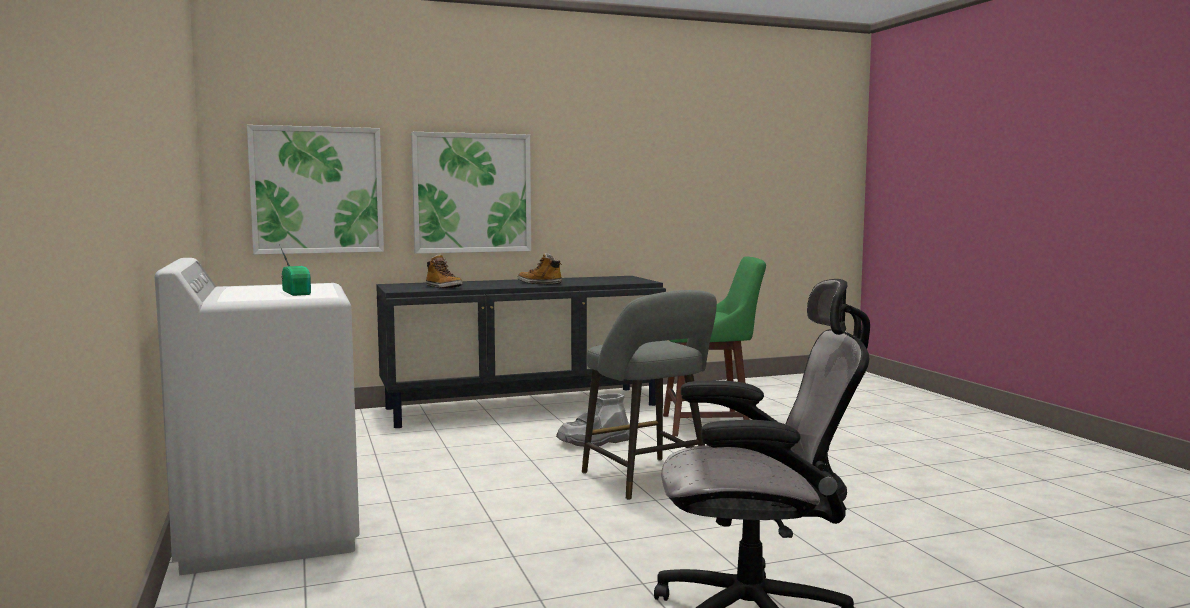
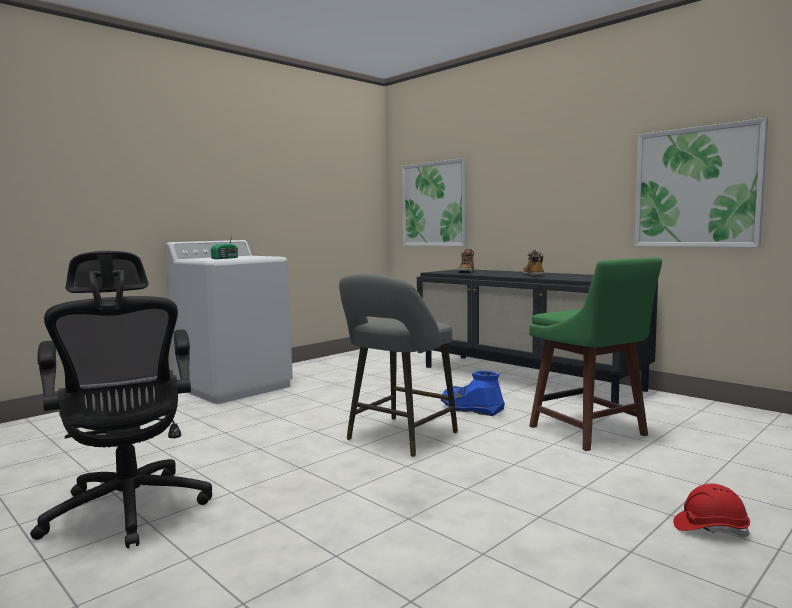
camera: 65 degrees right, 0 degrees up
picture [411,132,531,254] -> picture moved to [634,118,768,247]
grey boot [556,393,630,447] -> blue boot [440,371,505,416]
none -> red hard hat [673,484,750,537]

